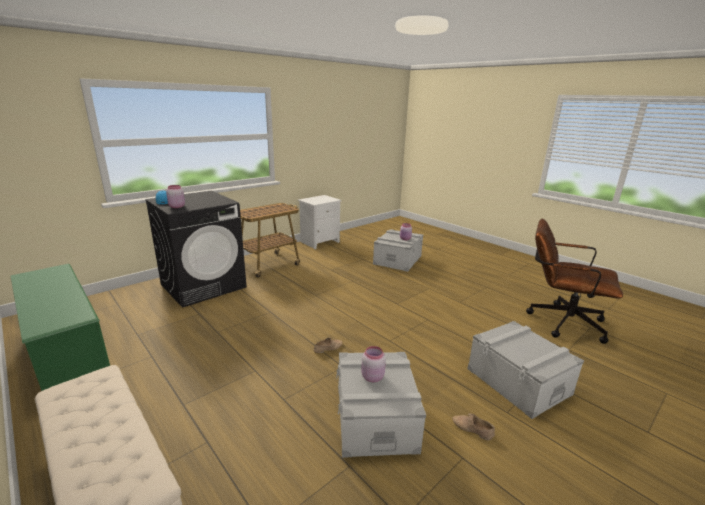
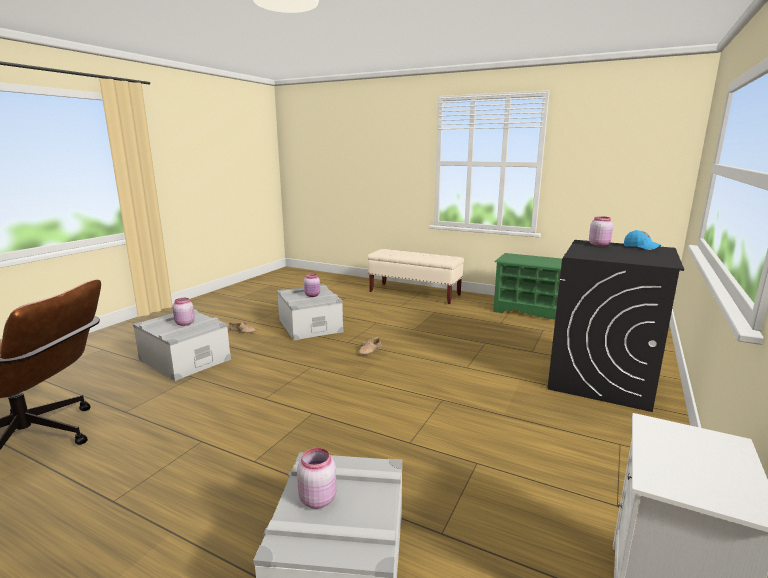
camera: 160 degrees right, 5 degrees down
cart [240,203,300,278] -> none
none -> pink jar [173,298,195,326]

